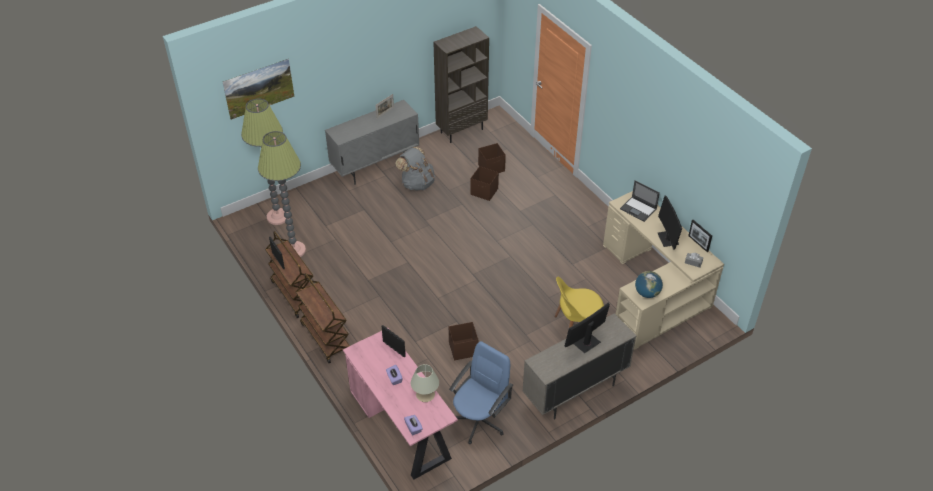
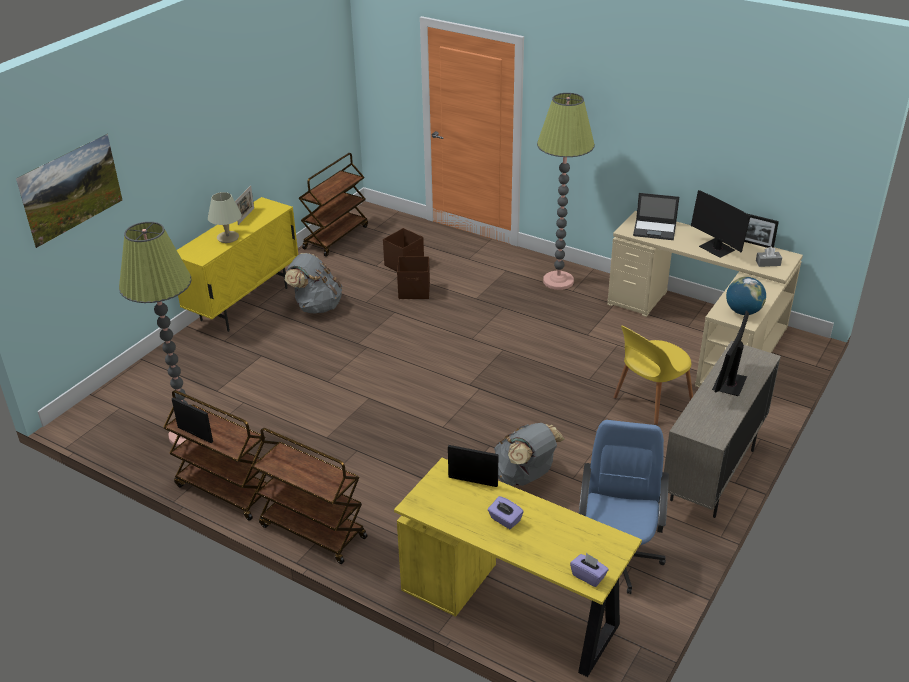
camera: 25 degrees left, 10 degrees down
floor lamp [241,98,286,225] -> floor lamp moved to [537,93,595,290]
grey cabinet [325,100,419,185] -> yellow cabinet [177,197,298,332]
pink desk [343,328,458,479] -> yellow desk [394,458,642,677]
beige table lamp [411,364,439,402] -> beige table lamp moved to [208,192,242,243]
brown bookcase [433,26,489,143] -> brown cart [299,153,368,257]
brown storage box [449,322,478,360] -> grey backpack [494,423,565,486]

